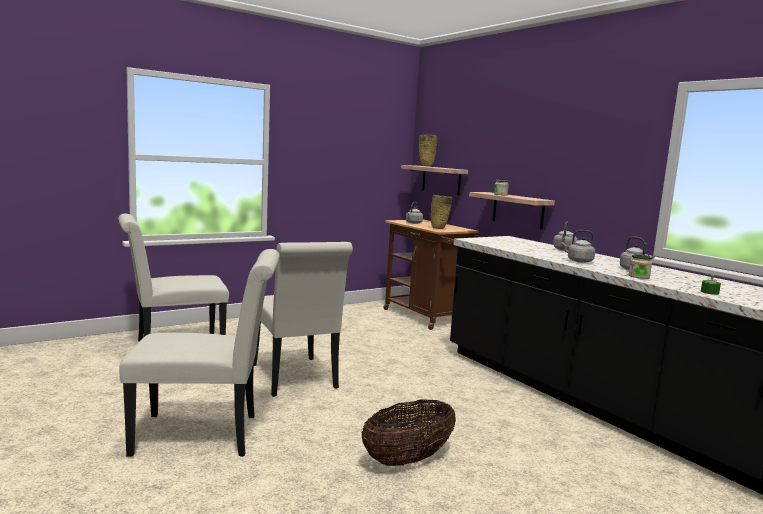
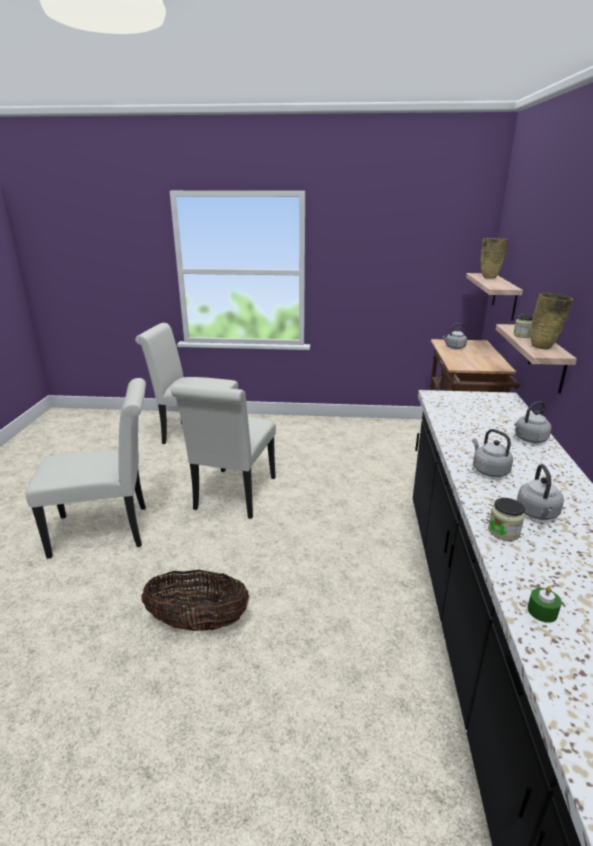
camera: 40 degrees right, 15 degrees up
white chair [119,249,280,457] -> white chair turned 45 degrees counterclockwise [26,378,146,559]
beige vase [430,195,453,229] -> beige vase moved to [531,293,573,350]

